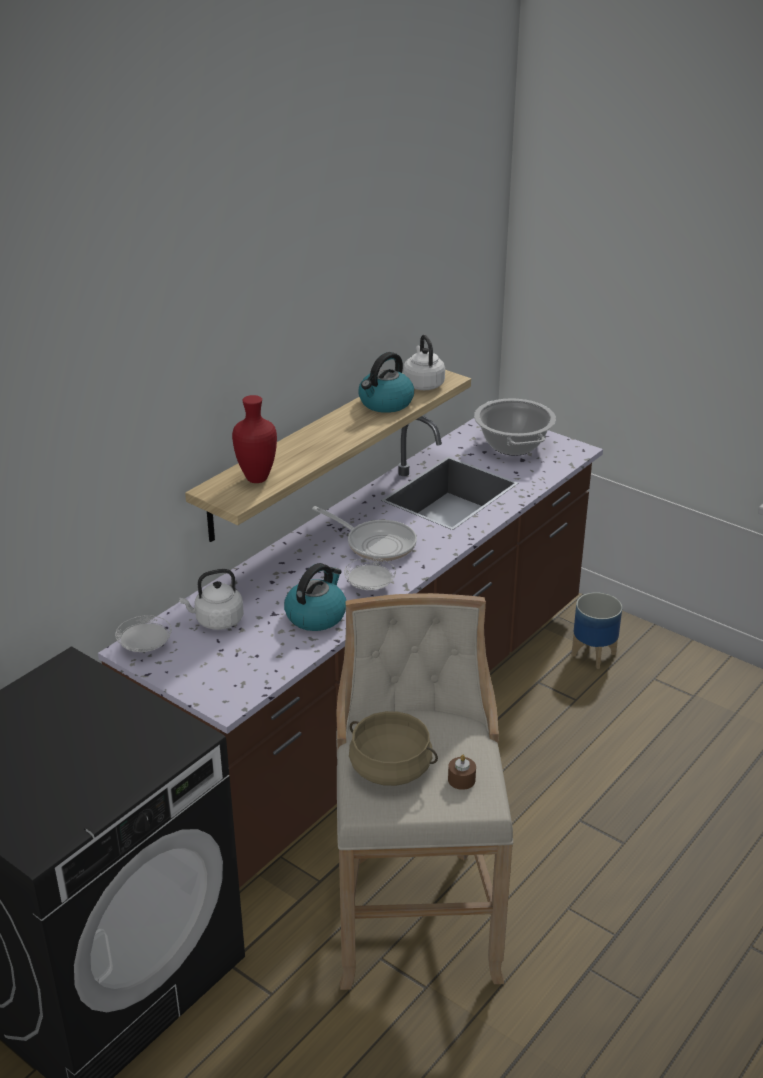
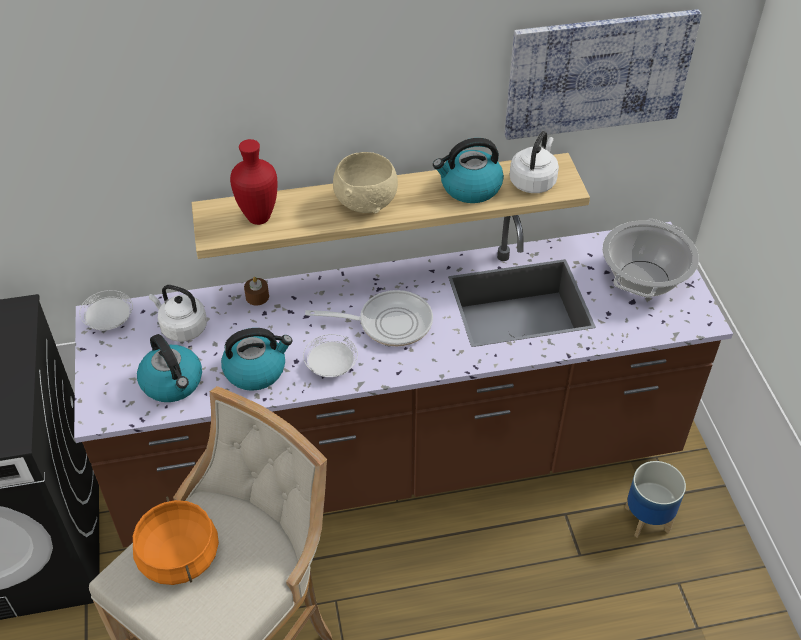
camera: 40 degrees right, 15 degrees up
frying pan [312,506,417,561] -> frying pan turned 75 degrees counterclockwise [305,290,433,347]
beige cooking pot [349,711,438,786] -> orange cooking pot [133,496,219,585]
brown candle [448,755,476,790] -> brown candle moved to [244,277,269,305]
none -> kettle [137,334,202,402]
none -> beige bowl [333,152,398,213]
none -> picture [505,9,702,140]

